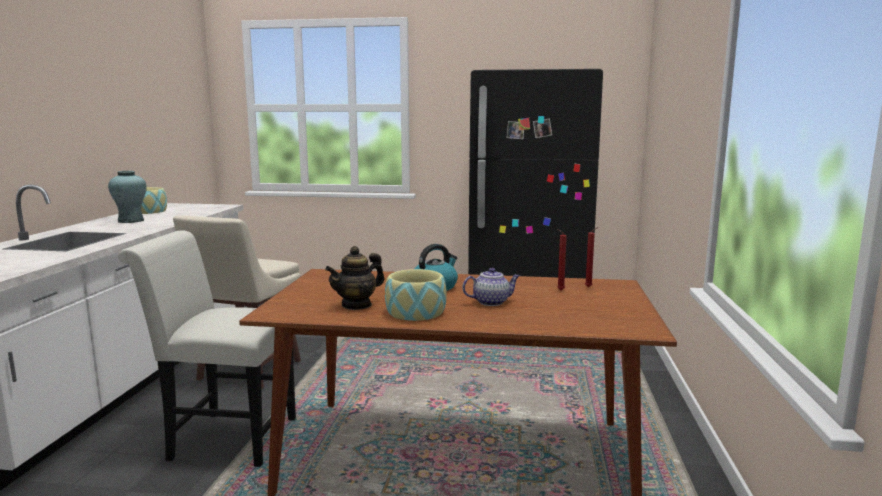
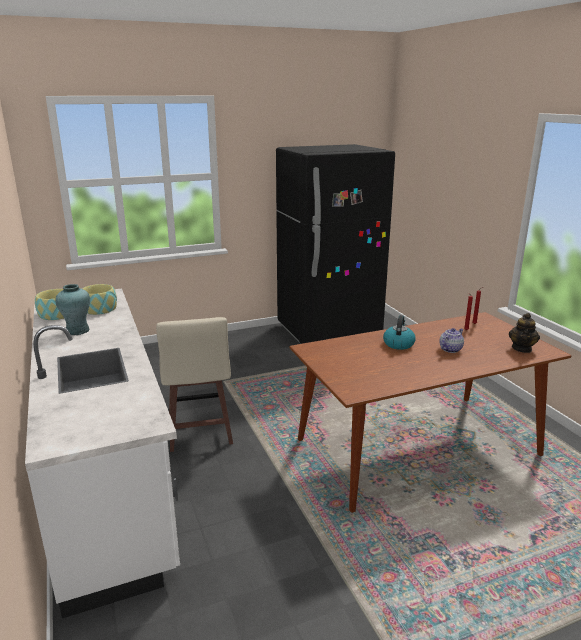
camera: 30 degrees left, 10 degrees up
white chair [118,230,296,467] -> none
teapot [325,246,384,310] -> teapot moved to [509,313,540,353]
bowl [385,269,447,321] -> bowl moved to [82,284,117,315]

